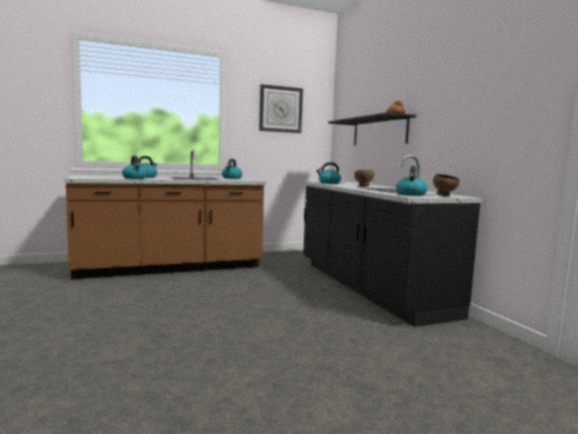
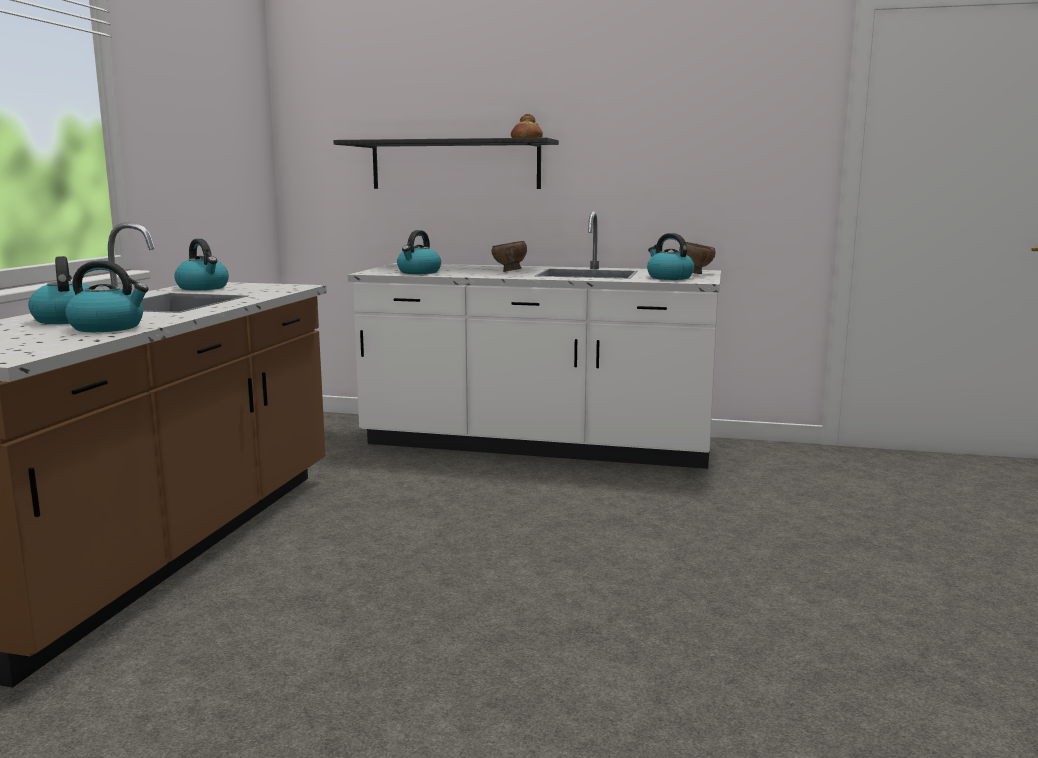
camera: 55 degrees left, 5 degrees up
wall clock [259,84,303,133] -> none
black counter [302,155,482,327] -> white counter [348,211,721,469]

